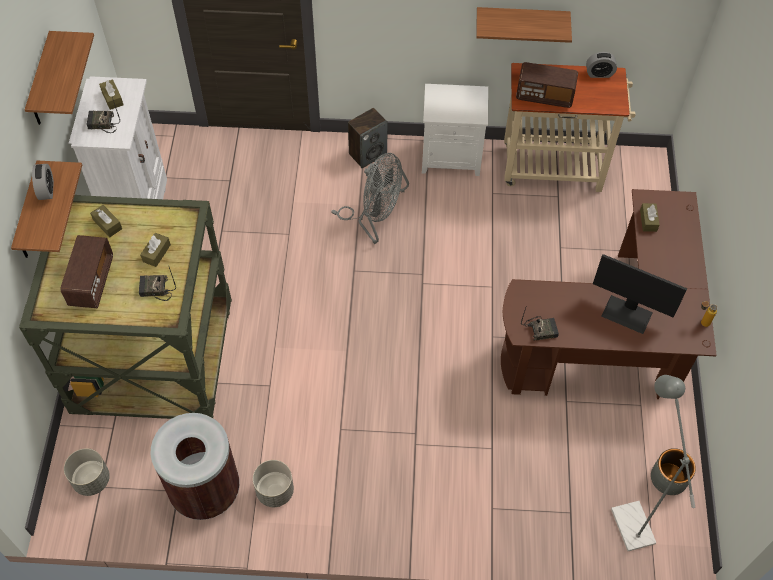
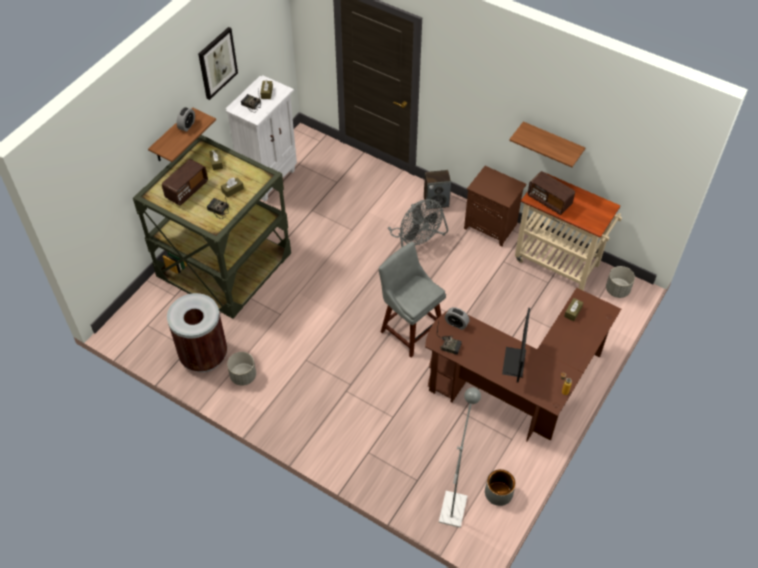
camera: 30 degrees right, 5 degrees down
shelf [25,31,94,125] -> picture [198,27,238,100]
grey planter [64,448,110,496] -> grey planter moved to [606,266,635,298]
white nightstand [422,84,488,176] -> brown nightstand [464,166,526,246]
alarm clock [586,52,617,78] -> alarm clock moved to [445,307,470,330]
monitor [593,254,687,334] -> monitor turned 45 degrees clockwise [502,308,530,383]
none -> grey chair [379,242,446,357]

